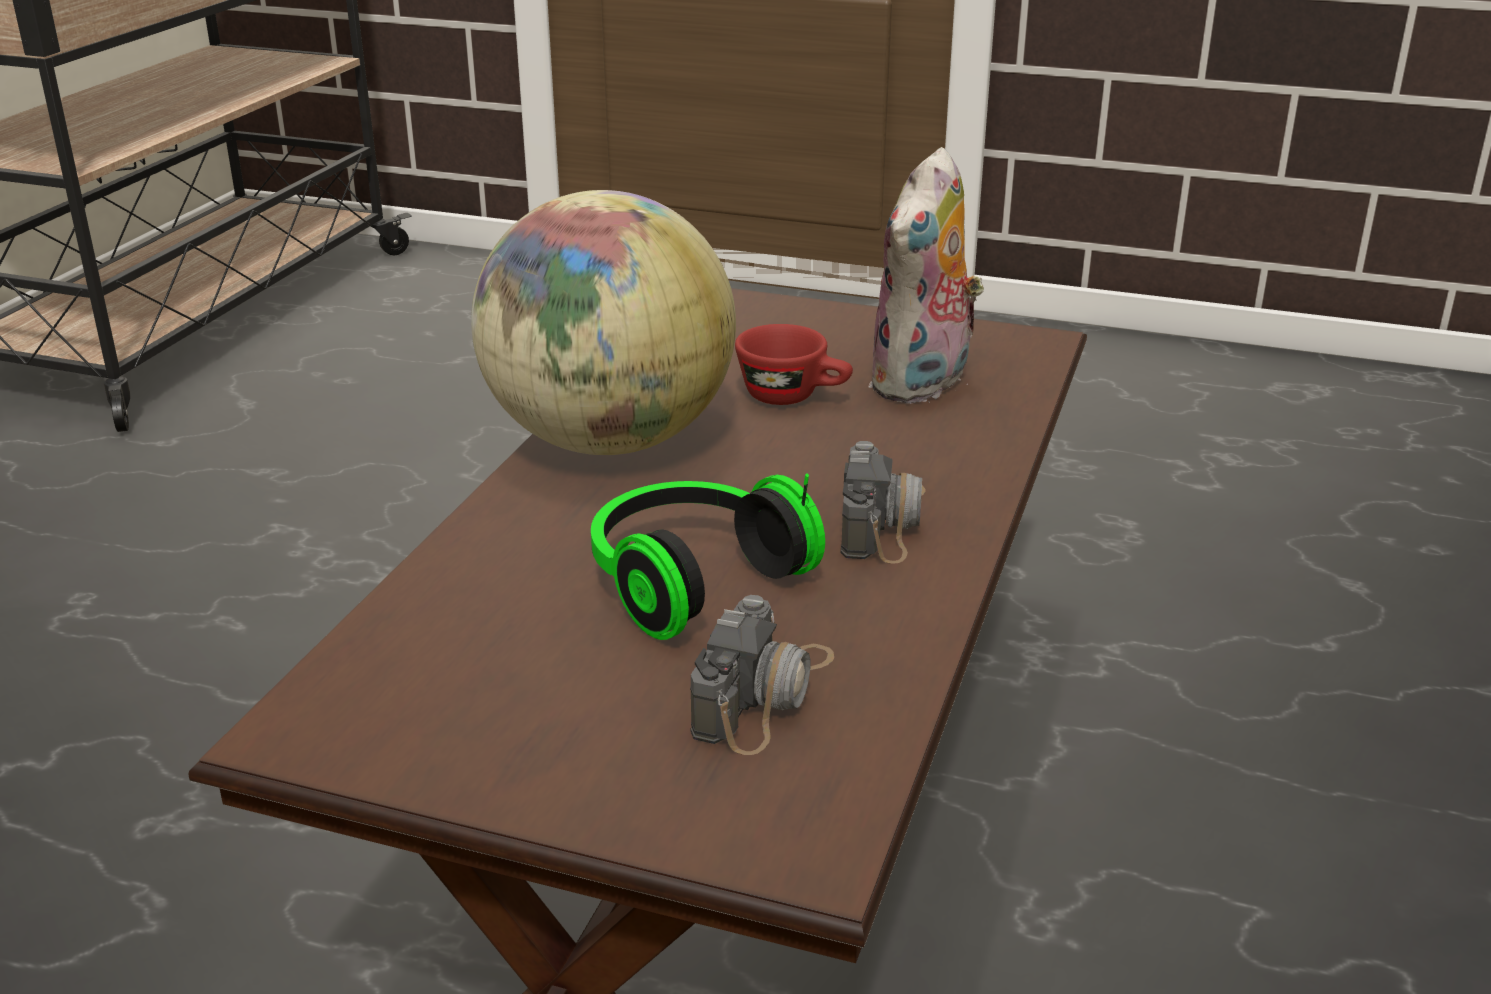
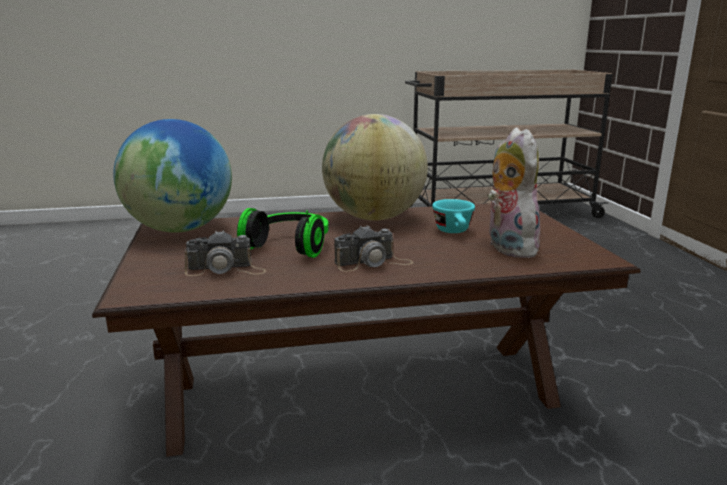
camera: 60 degrees right, 10 degrees down
red cup [735,324,853,405] -> turquoise cup [432,199,475,233]
plush toy [869,147,989,404] -> plush toy turned 75 degrees clockwise [487,128,540,258]
none -> globe [113,119,232,233]

